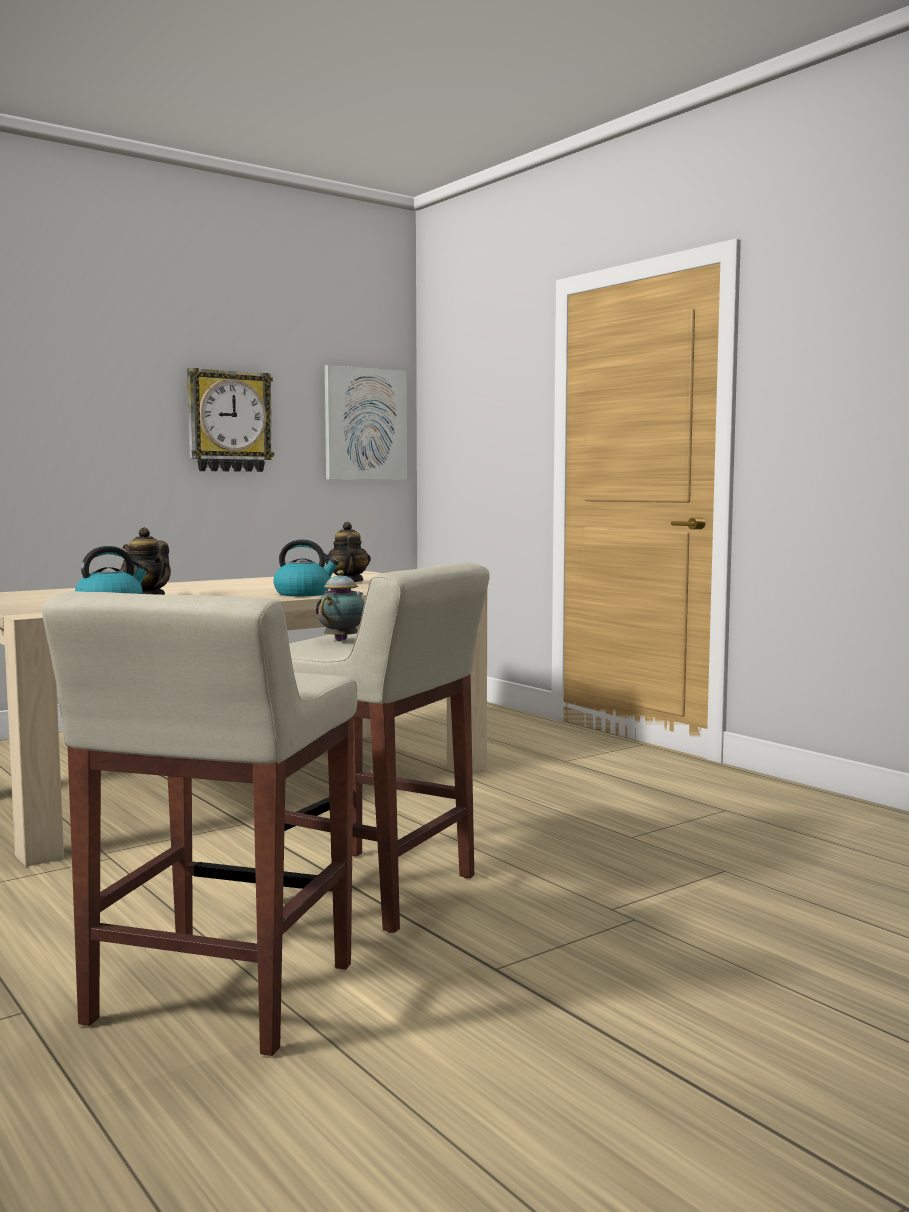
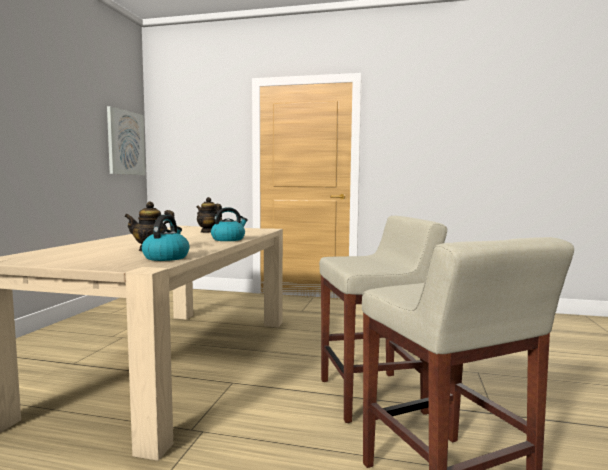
camera: 40 degrees left, 0 degrees up
wall clock [187,368,274,472] -> none
teapot [316,570,364,641] -> none

